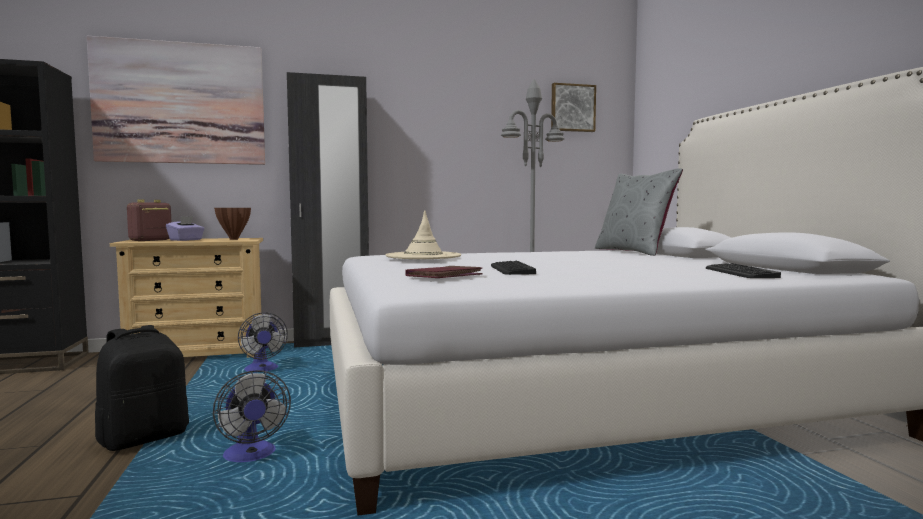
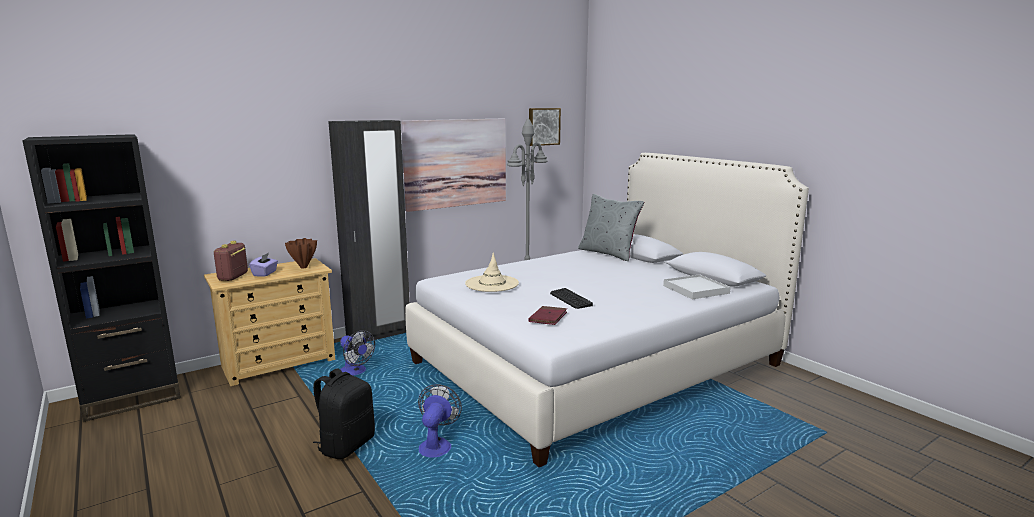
camera: 20 degrees left, 10 degrees up
picture [87,36,265,165] -> picture moved to [401,119,506,212]
fan [213,370,291,462] -> fan turned 120 degrees counterclockwise [418,384,462,458]
keyboard [706,263,781,278] -> white tray [663,274,731,299]

